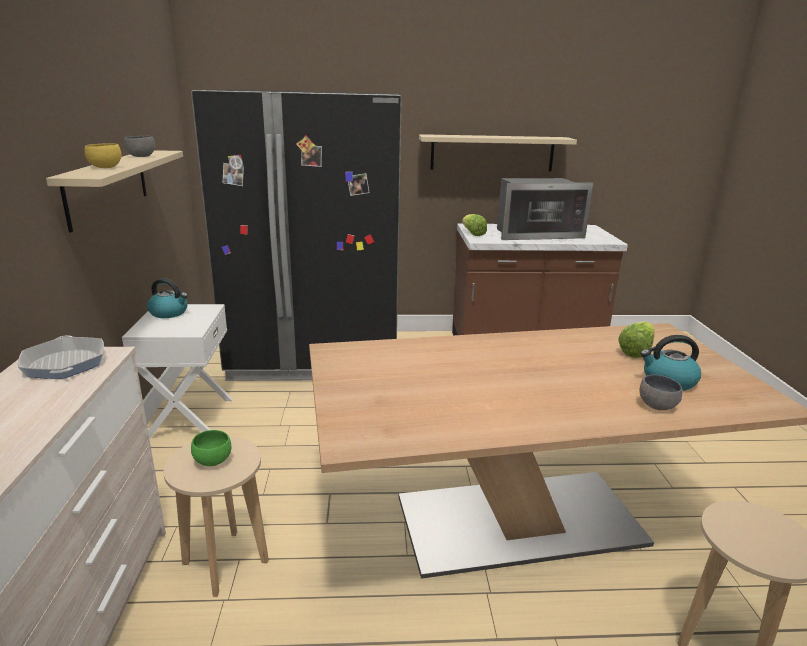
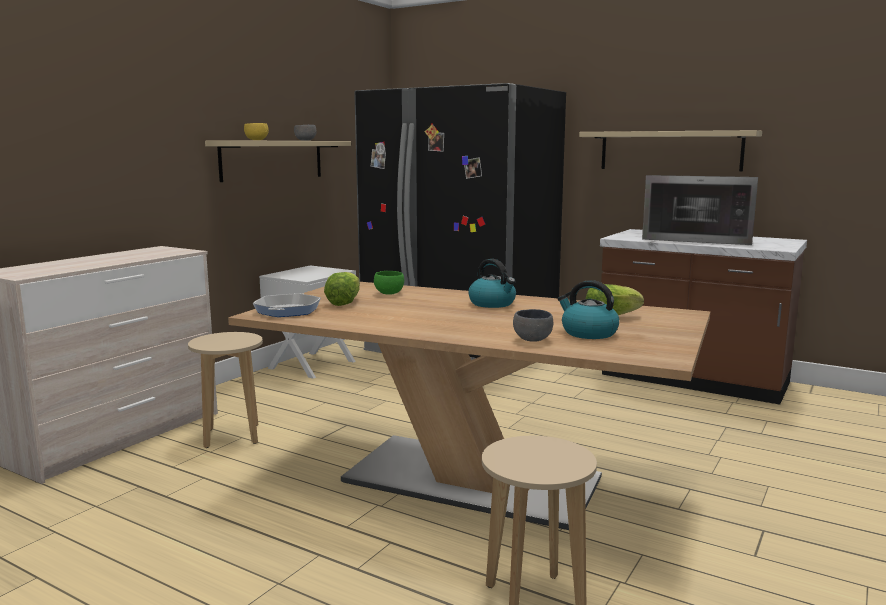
camera: 35 degrees right, 10 degrees down
frying pan [18,335,104,379] -> frying pan moved to [253,293,321,317]
kettle [147,278,188,318] -> kettle moved to [468,259,516,308]
green bowl [191,430,231,466] -> green bowl moved to [374,271,404,295]
lettuce [462,214,487,236] -> lettuce moved to [324,272,360,306]

